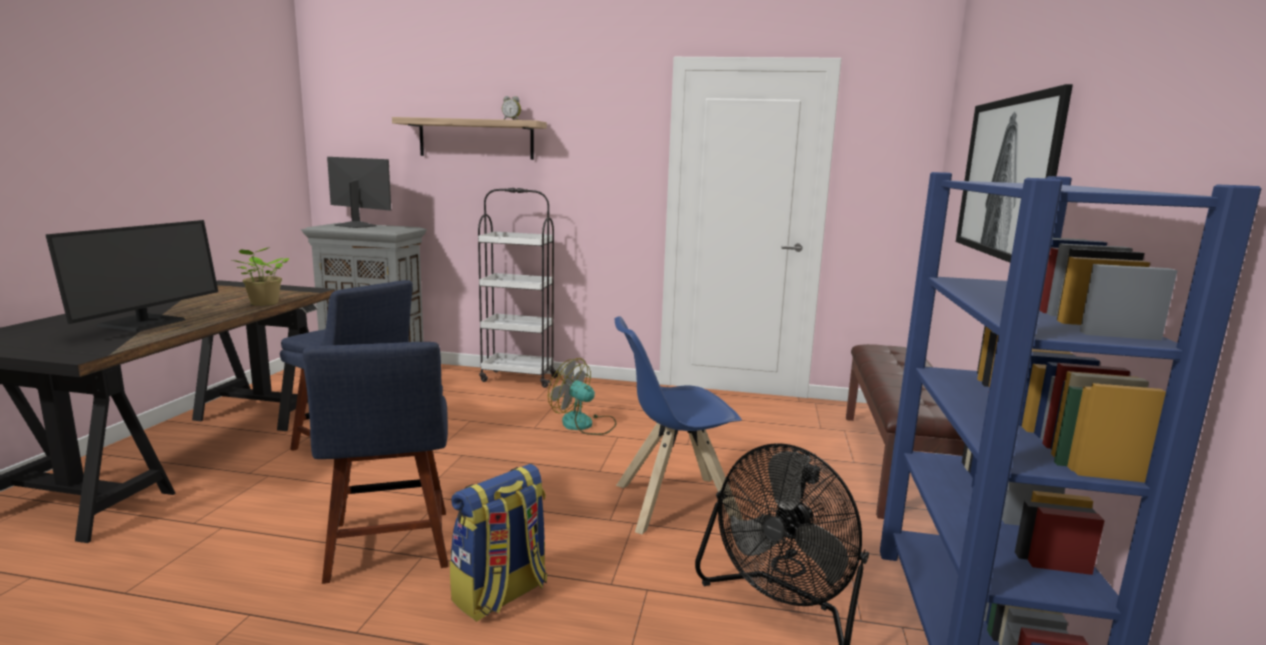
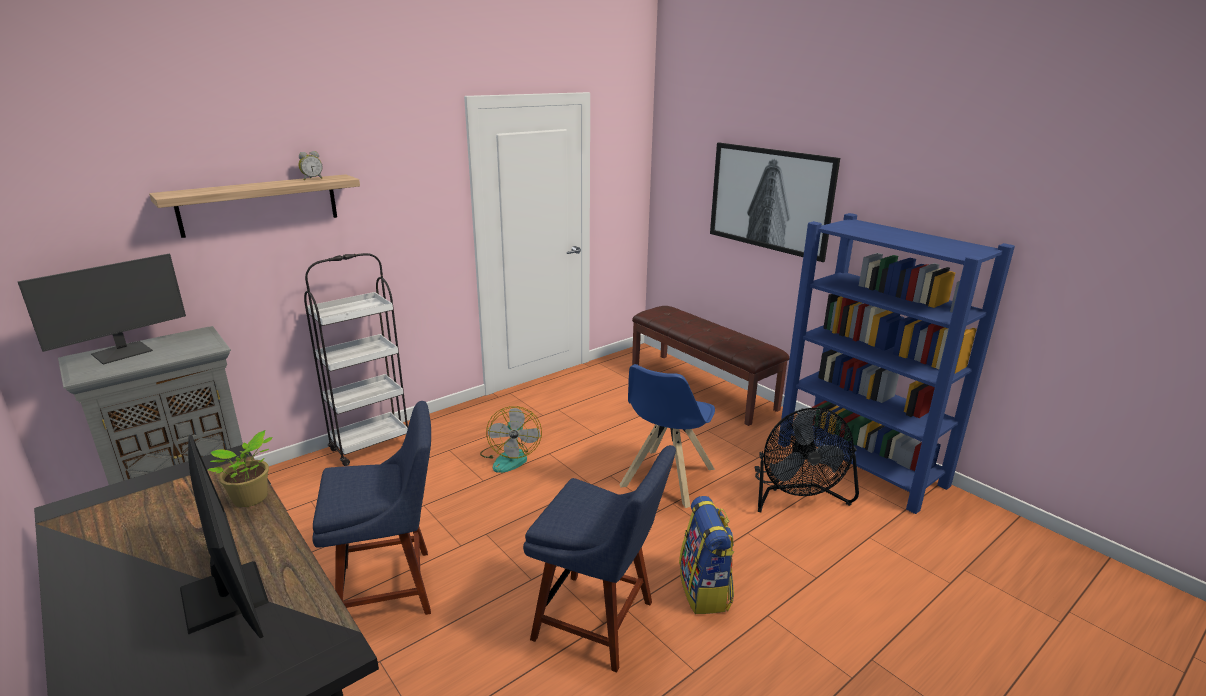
camera: 50 degrees left, 10 degrees up
monitor [327,157,391,228] -> monitor turned 150 degrees clockwise [17,254,186,364]
fan [548,358,617,435] -> fan turned 75 degrees counterclockwise [480,406,542,473]

